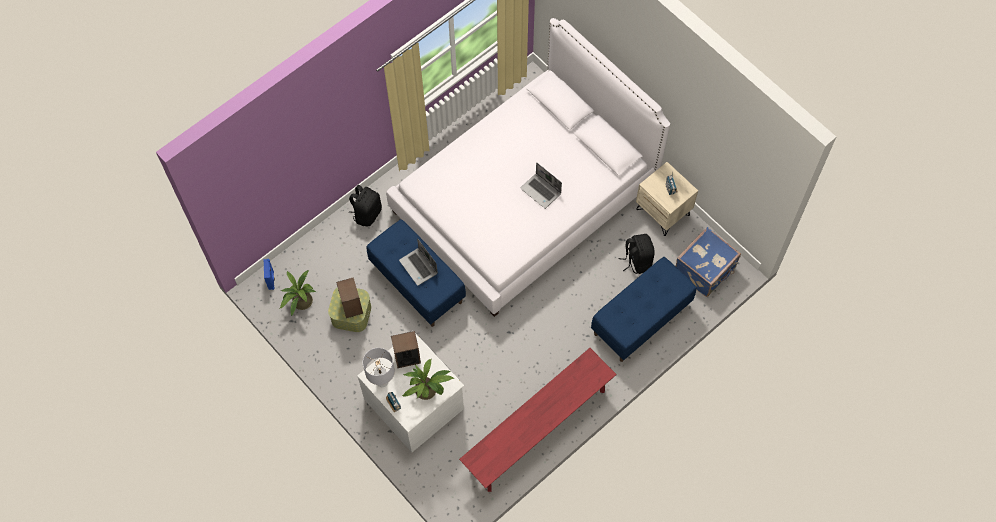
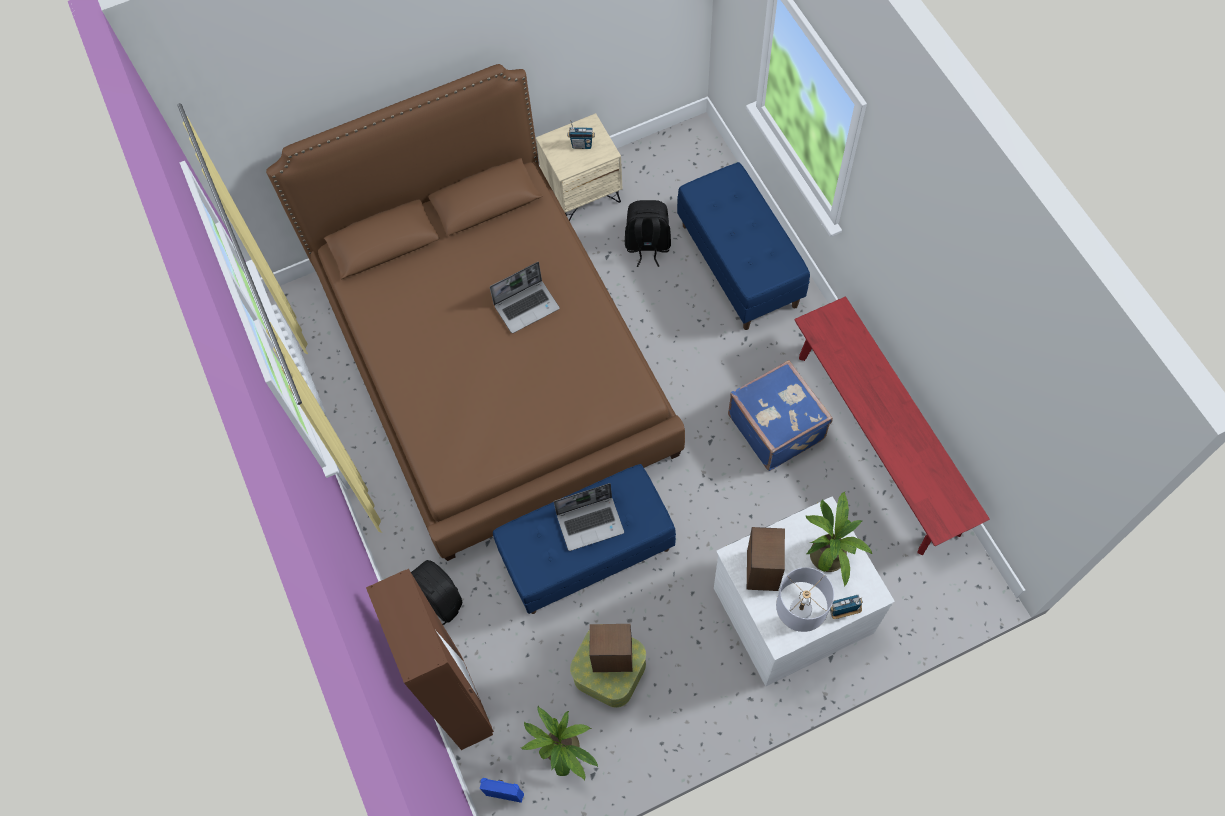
camera: 70 degrees left, 0 degrees up
white bed [386,18,670,317] -> brown bed [266,64,685,561]
blue suitcase [676,227,741,297] -> blue suitcase moved to [728,360,833,471]
none -> brown wardrobe [366,569,494,750]

